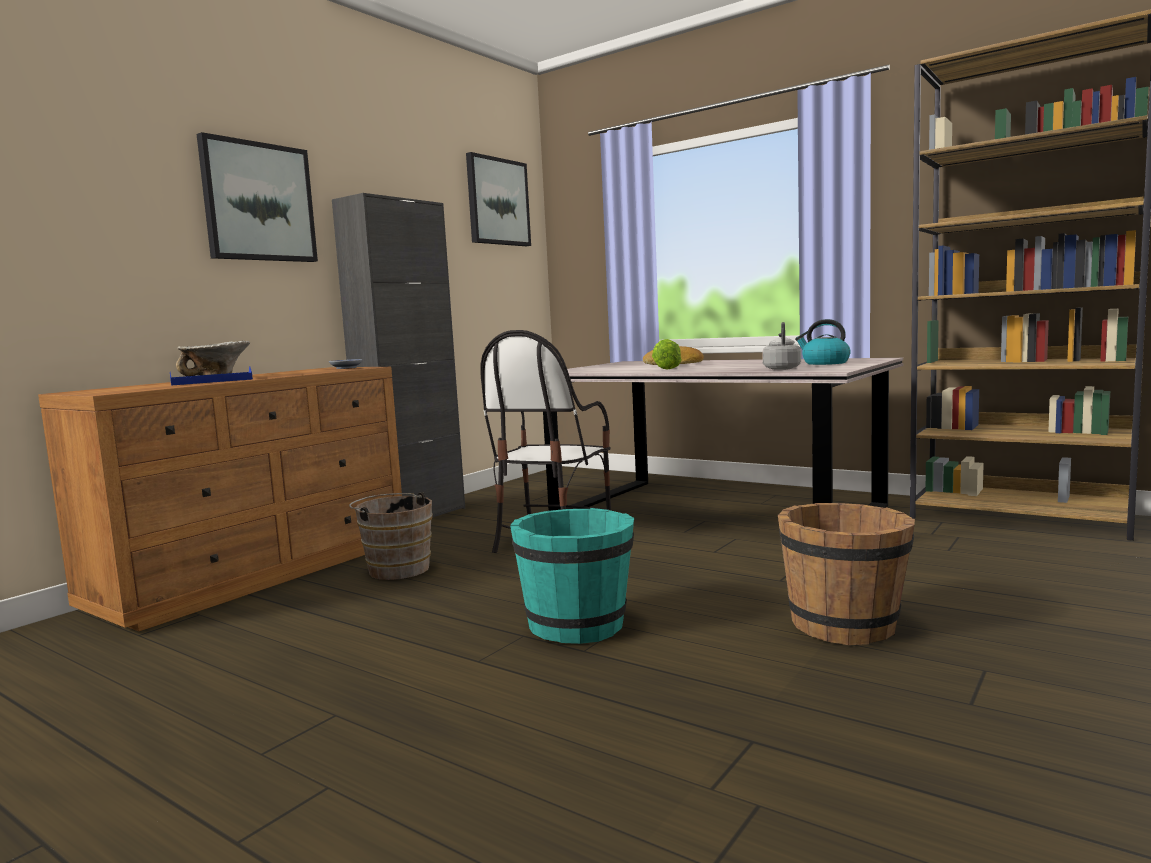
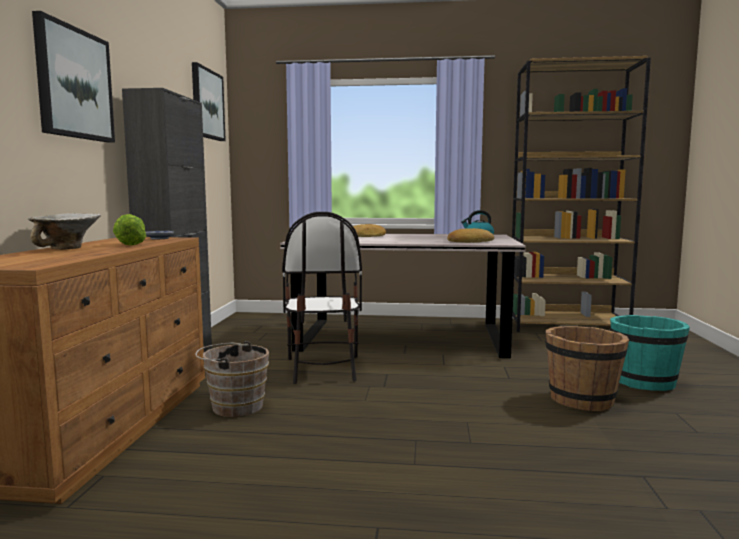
camera: 30 degrees left, 0 degrees up
blue tray [170,366,253,385] -> none
turquoise bucket [510,508,634,644] -> turquoise bucket moved to [610,315,690,391]
lettuce [652,339,682,370] -> lettuce moved to [113,214,146,246]
grey kettle [762,322,801,370] -> bread [447,228,494,243]

